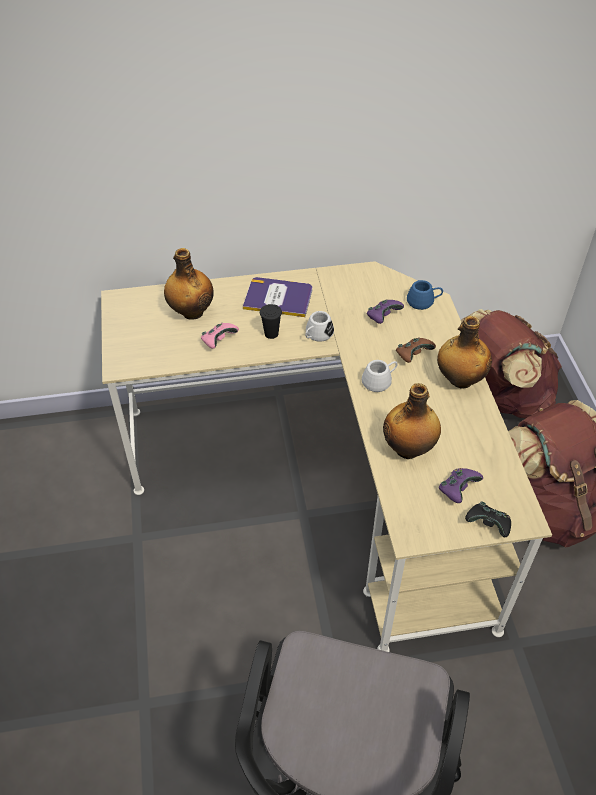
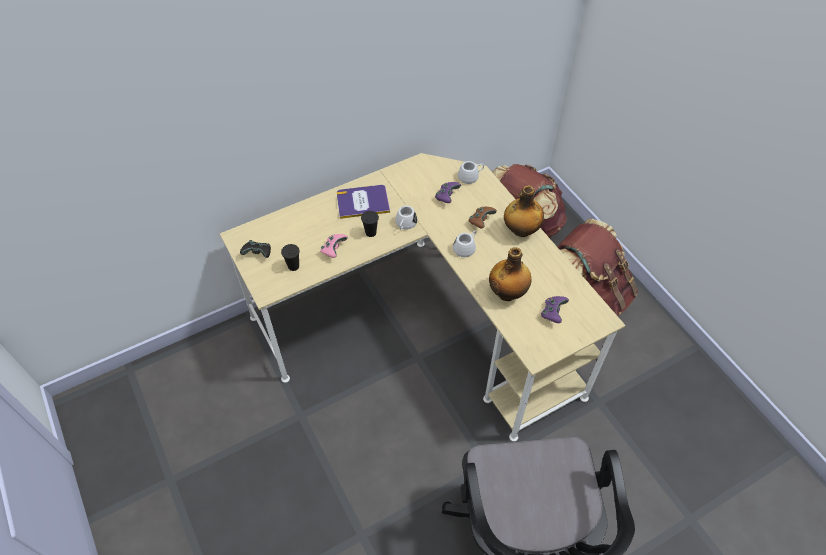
camera: 20 degrees left, 5 degrees up
bottle [164,248,214,320] -> none
blue mug [407,280,443,310] -> white mug [458,161,484,184]
black game controller [465,501,511,537] -> black game controller moved to [240,240,271,258]
none -> black cup [281,244,300,271]

